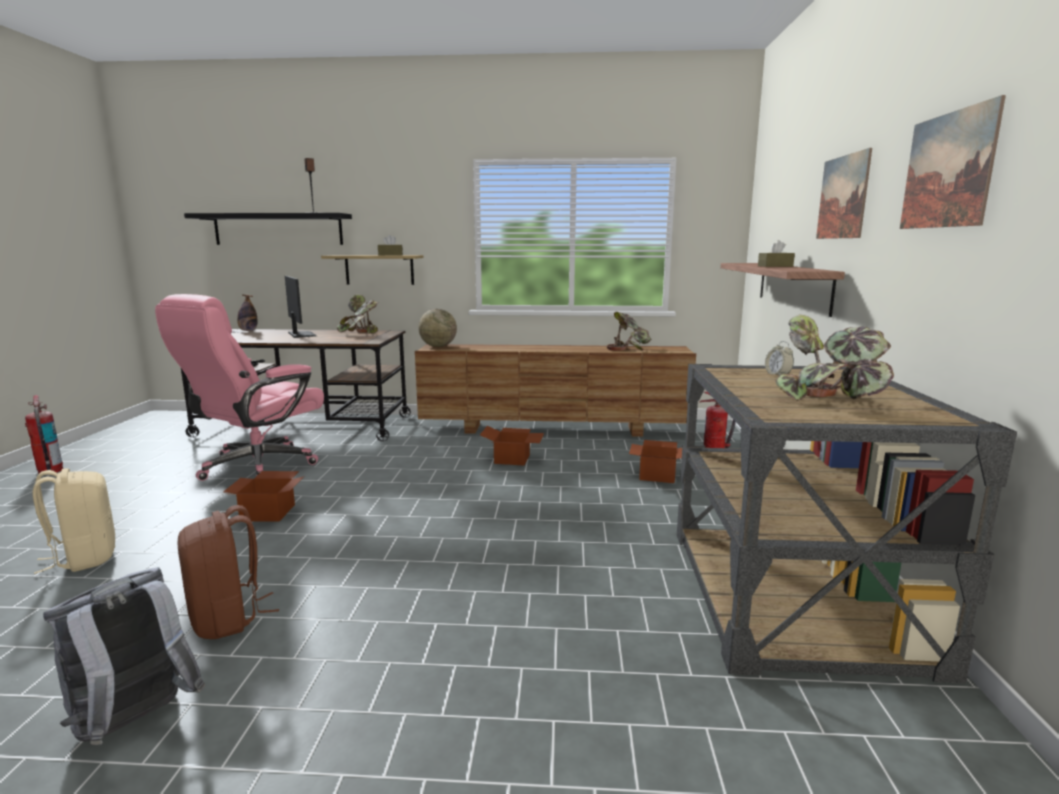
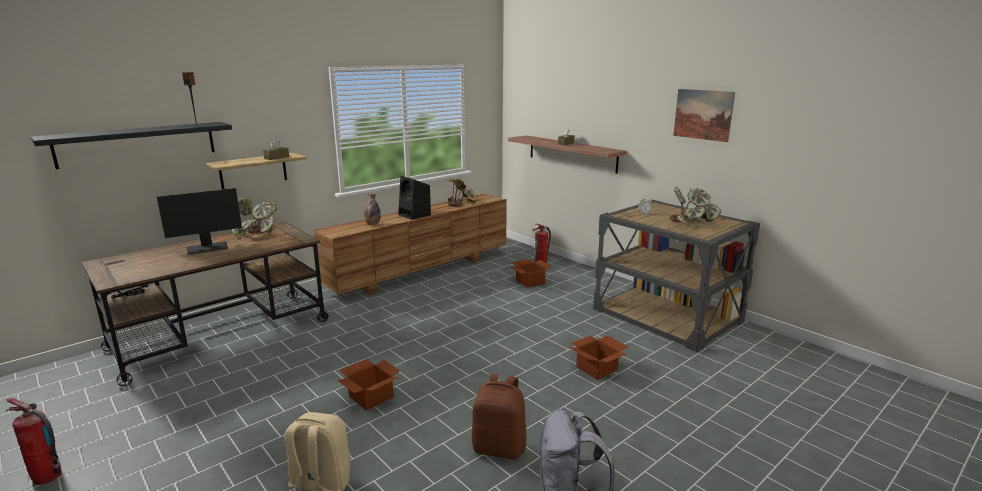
camera: 45 degrees left, 5 degrees up
pink office chair [155,294,324,481] -> none
bottle [237,294,257,331] -> bottle moved to [364,194,381,225]
monitor [285,276,317,338] -> monitor turned 135 degrees clockwise [157,188,242,255]
globe [418,309,457,347] -> none
cardboard box [480,426,544,466] -> cardboard box moved to [569,335,628,380]
picture [816,148,872,239] -> none
none -> black speaker [398,176,431,220]

